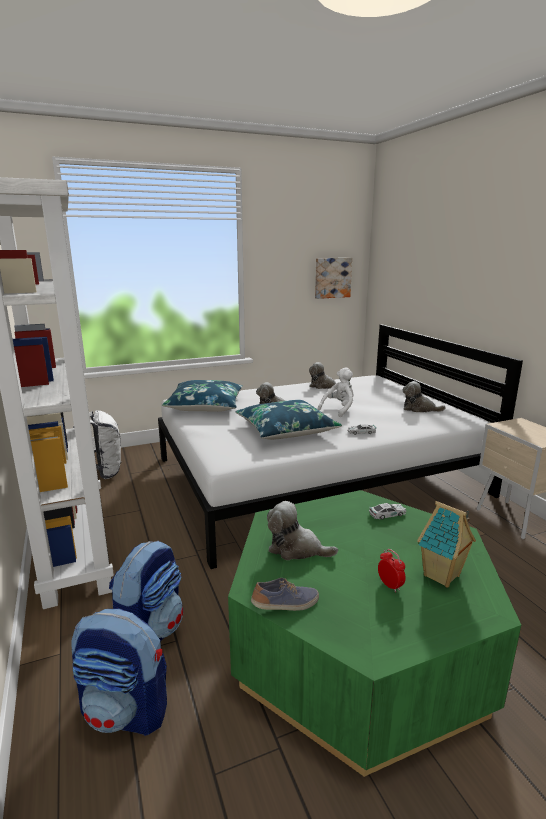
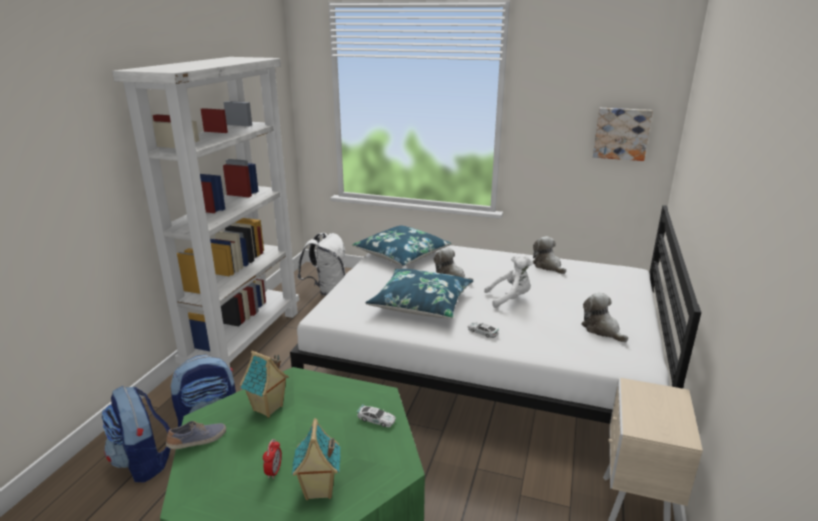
camera: 40 degrees right, 5 degrees up
shoe [251,578,319,611] -> shoe turned 60 degrees counterclockwise [166,421,226,449]
plush toy [267,501,338,560] -> toy house [240,350,289,418]

